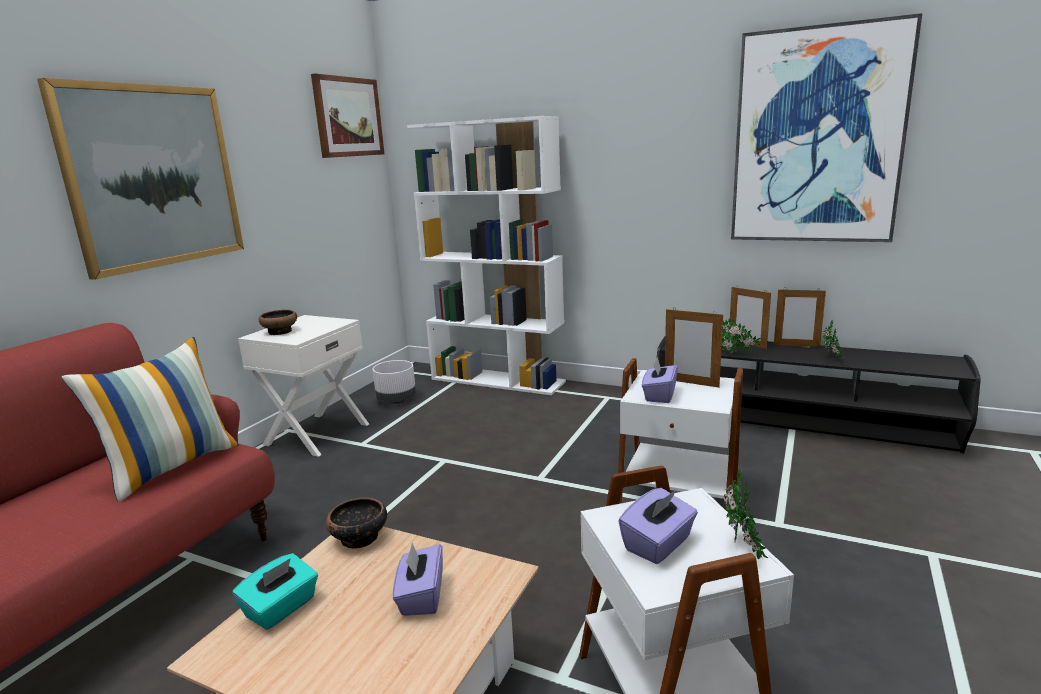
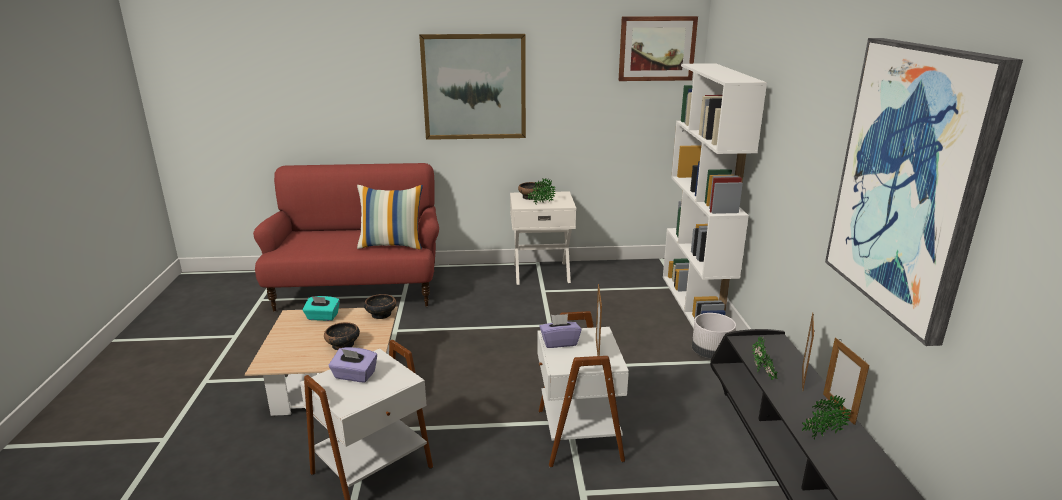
camera: 60 degrees right, 5 degrees up
white planter [372,360,416,404] -> white planter moved to [692,313,736,359]
purple tissue box [393,543,443,616] -> bowl [324,322,360,350]
potted plant [724,469,768,559] -> potted plant moved to [528,178,555,204]

